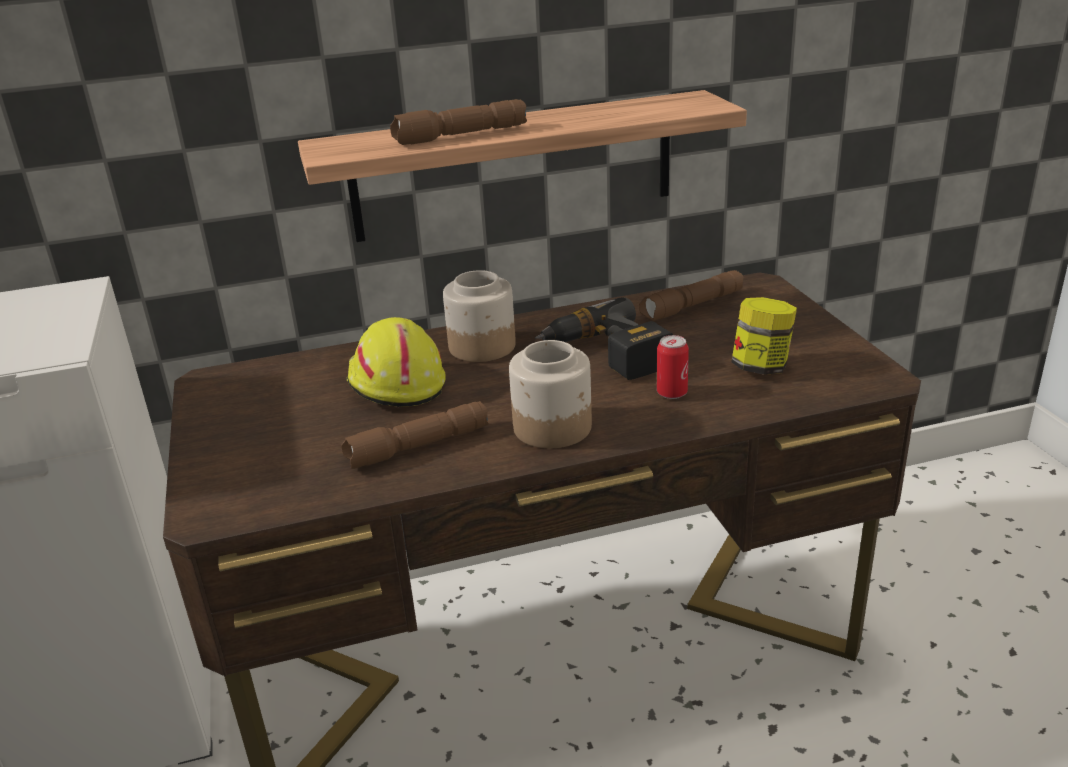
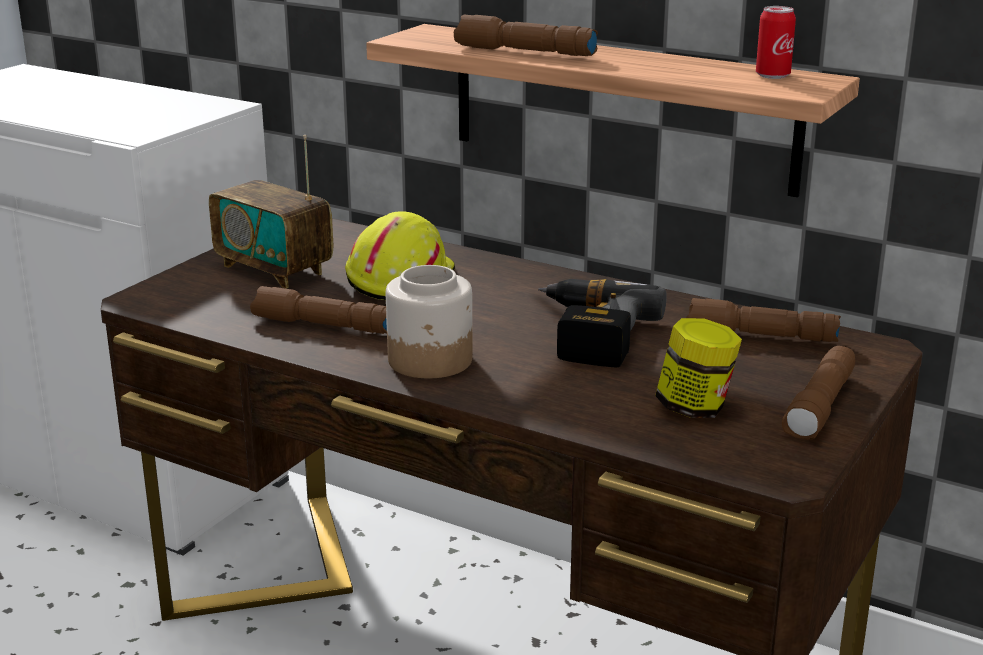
camera: 45 degrees right, 5 degrees down
jar [443,270,516,362] -> none
can [657,335,689,399] -> can moved to [756,6,796,79]
none -> radio [209,135,334,289]
none -> brown flashlight [782,346,855,440]

